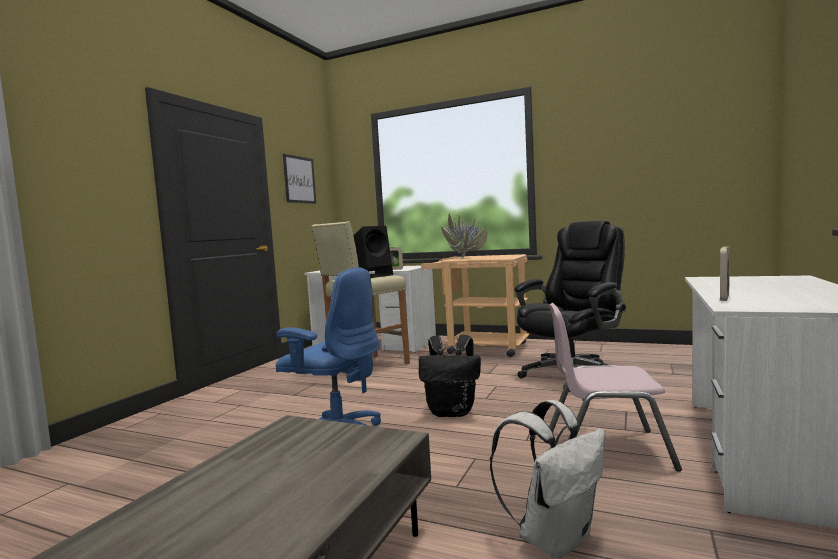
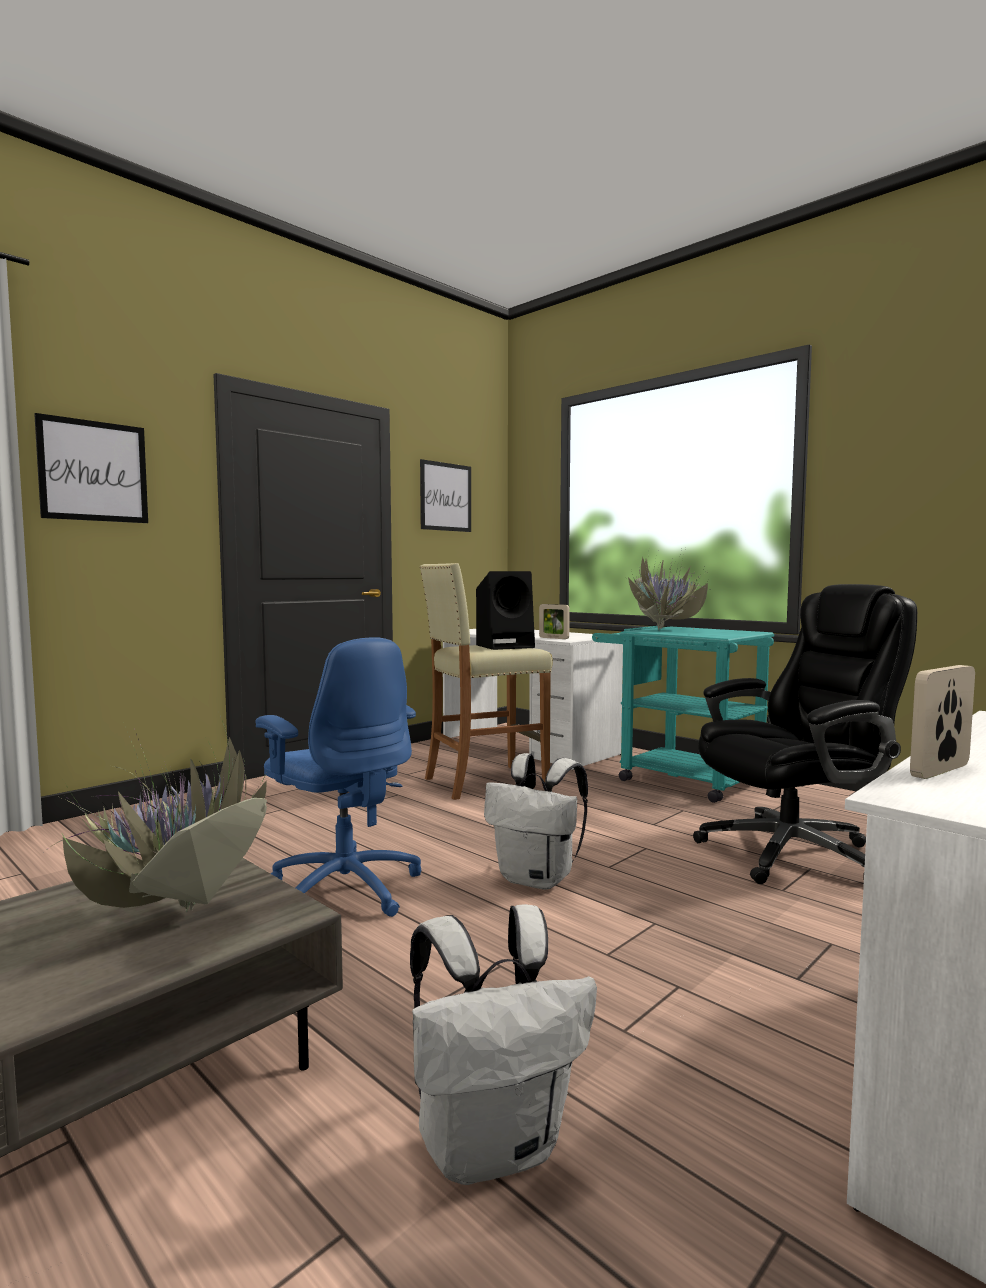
camera: 20 degrees right, 0 degrees up
black backpack [418,335,481,417] -> white backpack [484,753,588,890]
beige cart [421,254,529,357] -> turquoise cart [592,626,774,803]
pink chair [549,303,682,472] -> none
none -> picture [34,413,148,523]
none -> potted plant [50,716,267,913]

